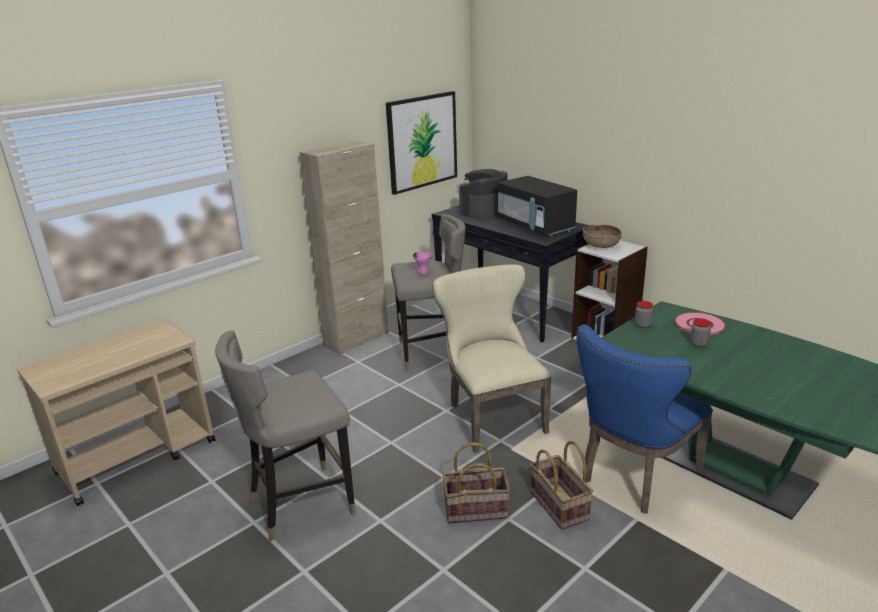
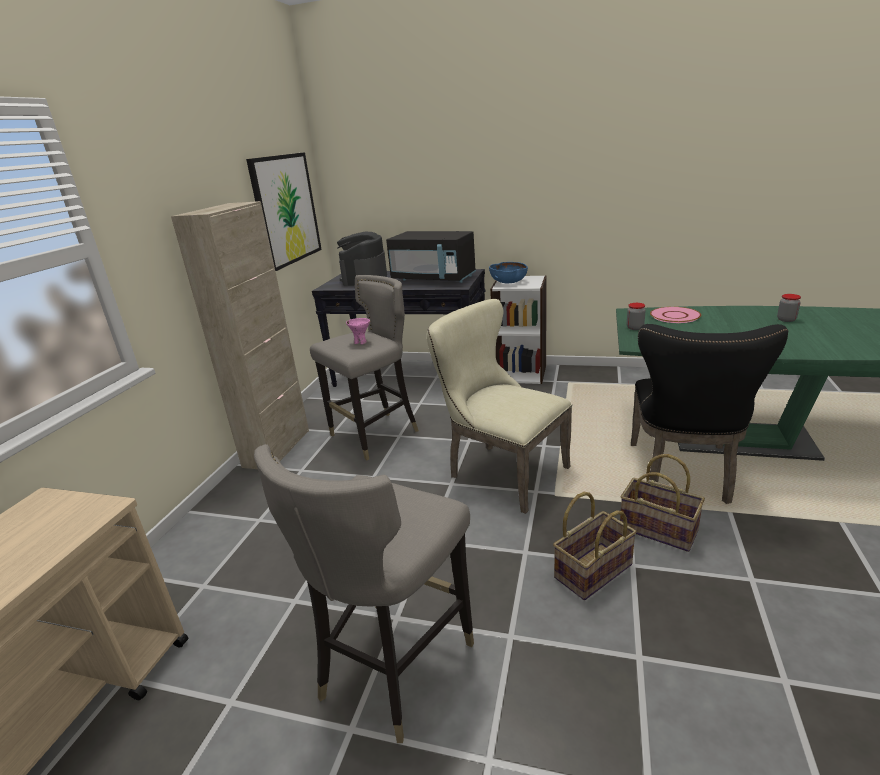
camera: 30 degrees left, 0 degrees up
blue chair [577,324,713,513] -> black chair [631,324,788,504]
brown bowl [583,224,622,248] -> blue bowl [489,262,528,283]
jar [690,318,711,348] -> jar moved to [777,294,801,322]

